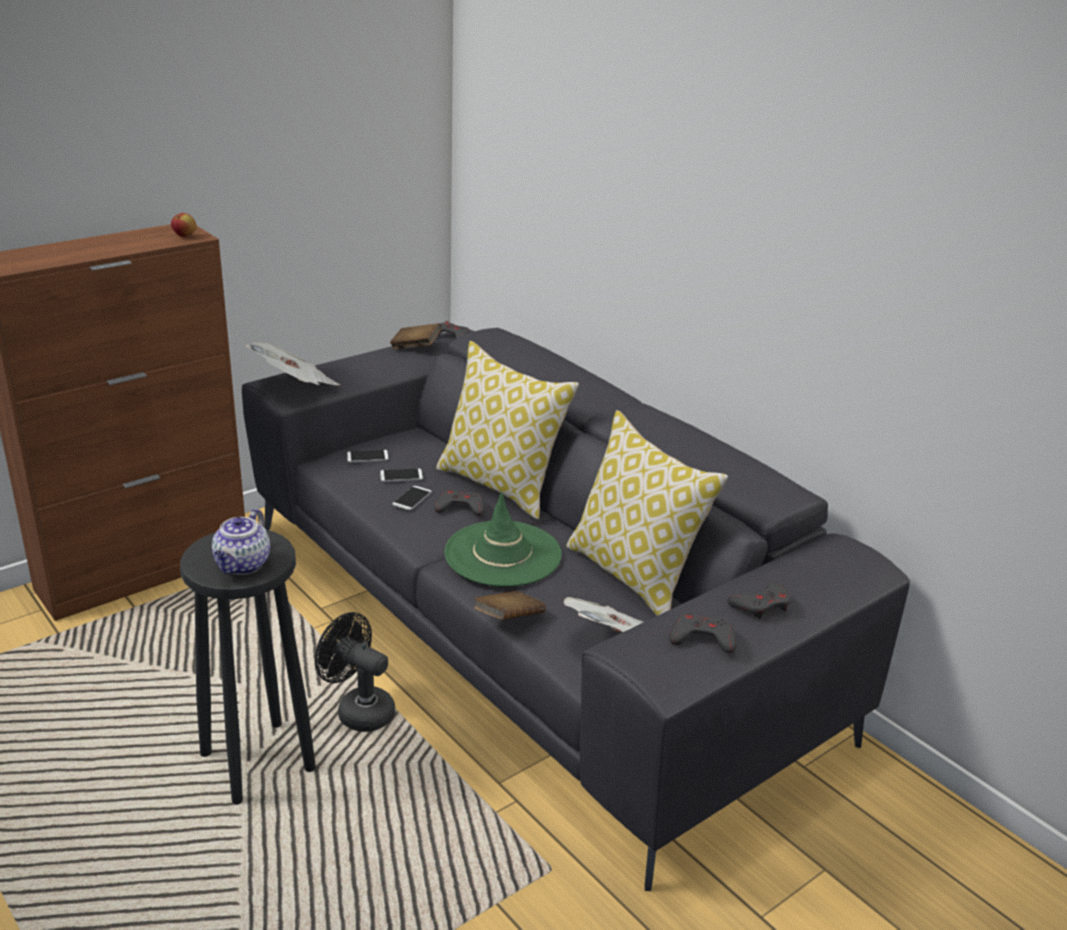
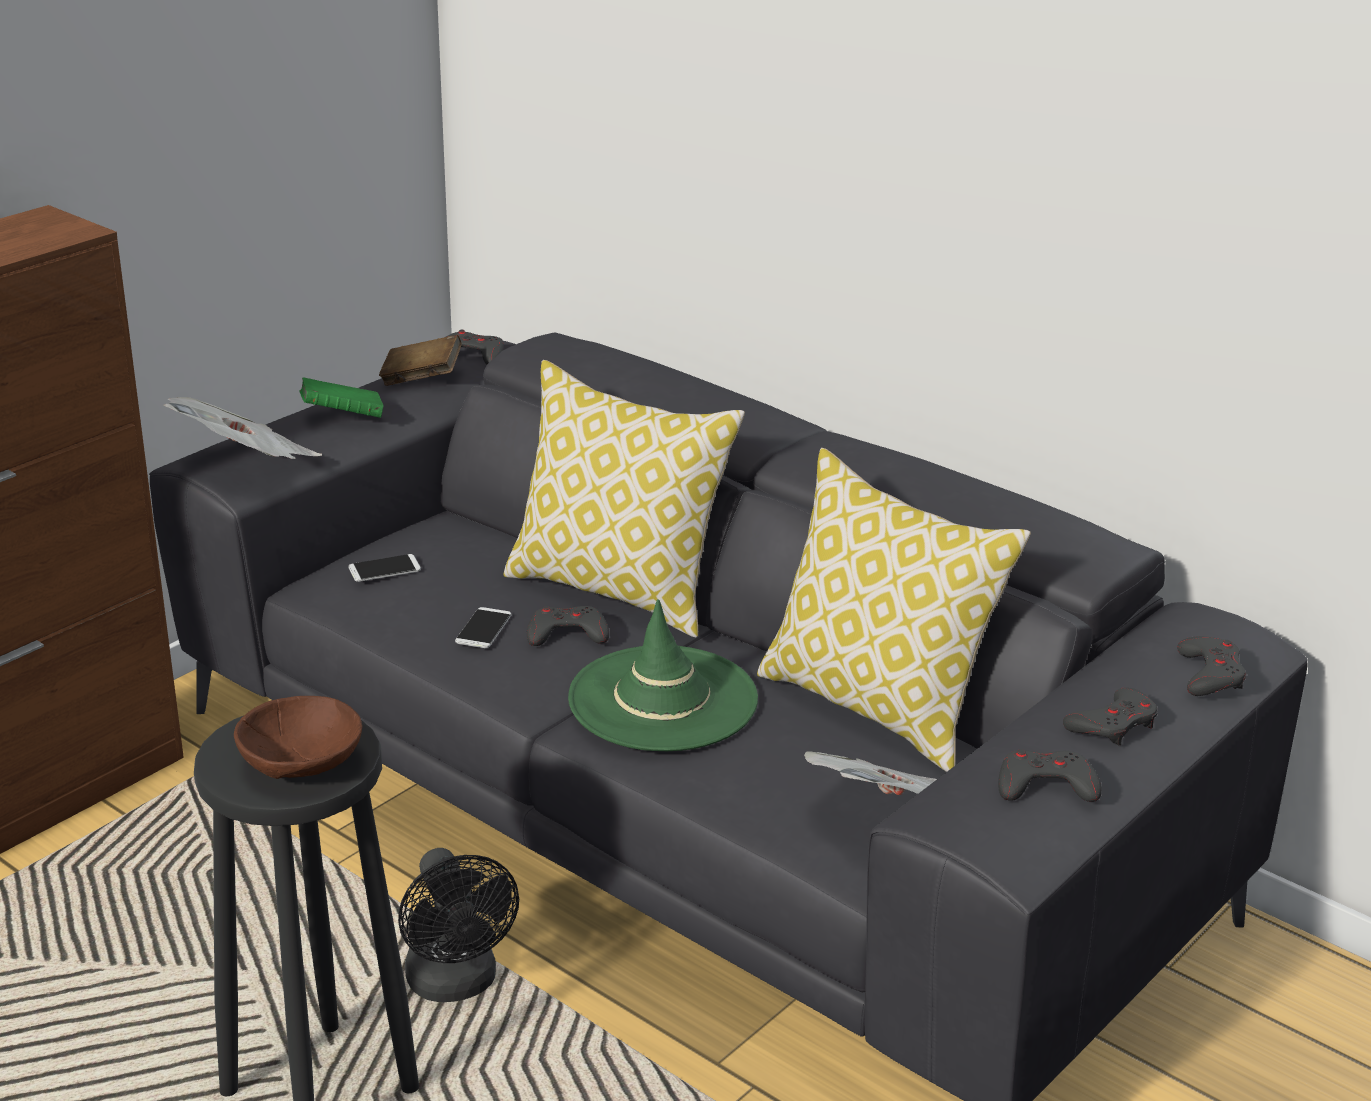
camera: 10 degrees left, 0 degrees up
apple [171,213,197,237] -> none
teapot [212,509,270,575] -> brown bowl [234,696,363,779]
black fan [315,612,395,732] -> black fan turned 135 degrees counterclockwise [398,848,519,1002]
phone [380,468,423,482] -> none
brown book [474,591,546,620] -> none
none -> green book [299,377,383,418]
none -> grey game controller [1177,636,1246,696]

